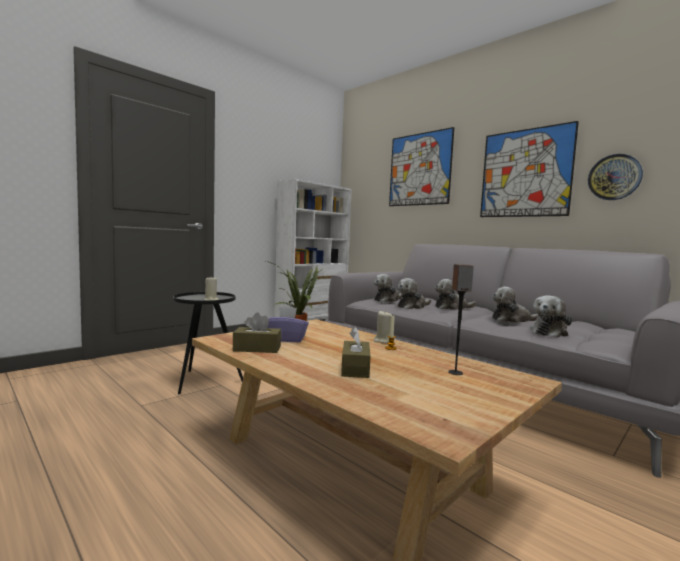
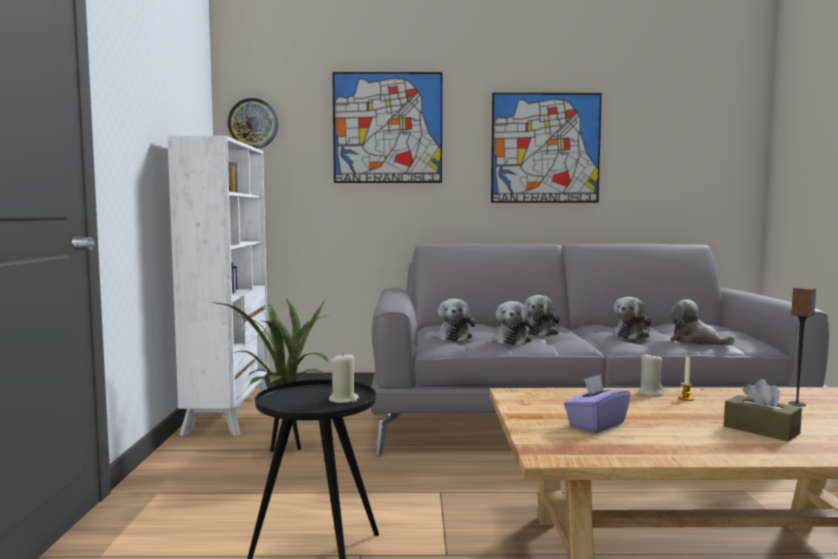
camera: 45 degrees left, 0 degrees up
brown tissue box [233,312,281,353] -> none
plush toy [529,295,572,338] -> plush toy turned 135 degrees clockwise [670,299,735,346]
wall clock [588,154,643,200] -> wall clock moved to [228,98,278,149]

